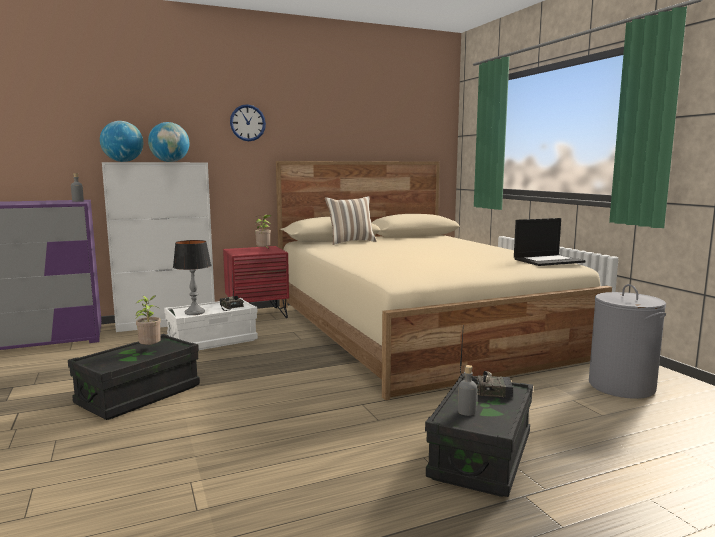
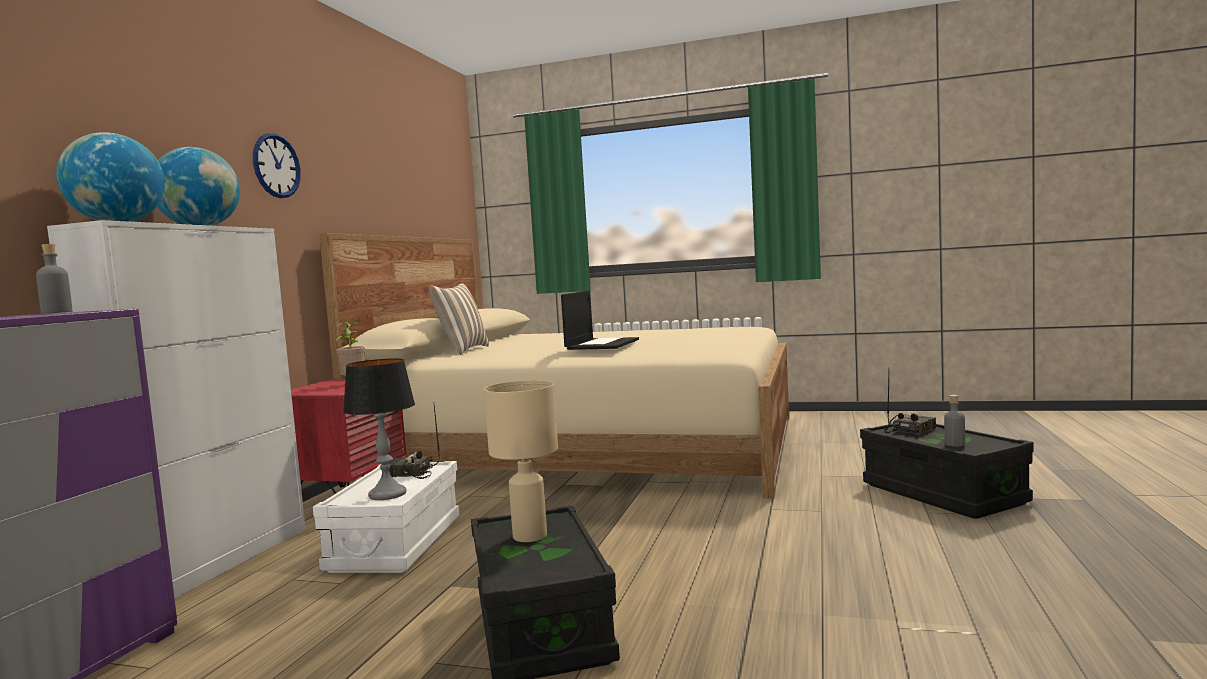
camera: 50 degrees left, 5 degrees down
potted plant [135,295,161,345] -> beige table lamp [484,380,558,542]
laptop [514,218,586,266] -> laptop moved to [561,291,639,350]
grey laundry basket [589,284,666,399] -> none

